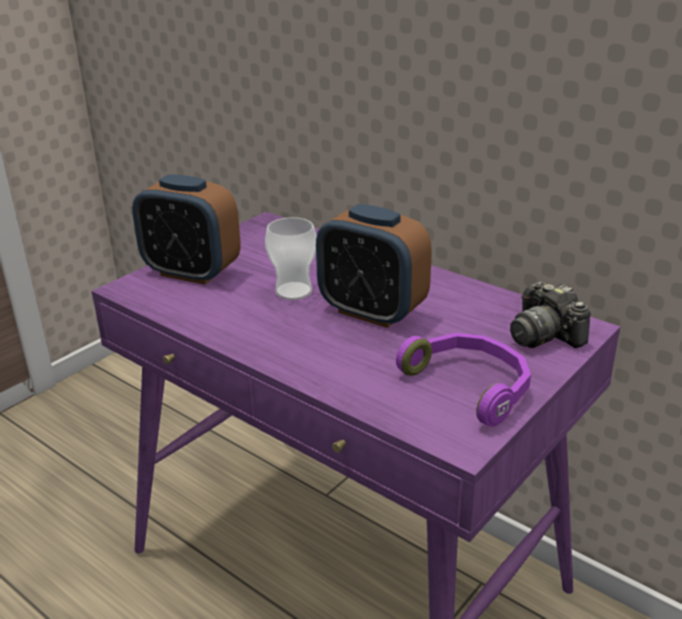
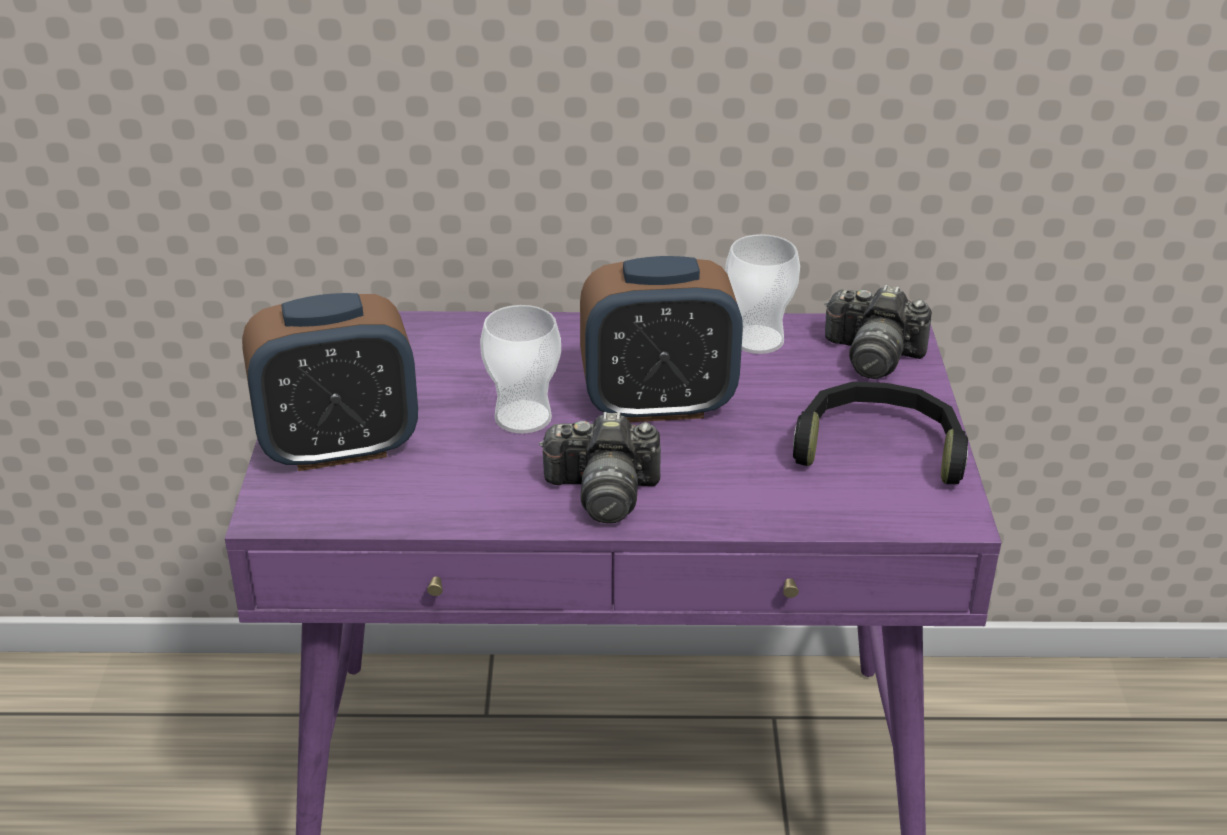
camera: 40 degrees left, 5 degrees up
purple headphones [396,333,531,427] -> black headphones [793,381,968,484]
none -> camera [539,412,661,523]
none -> cup [725,234,800,354]

